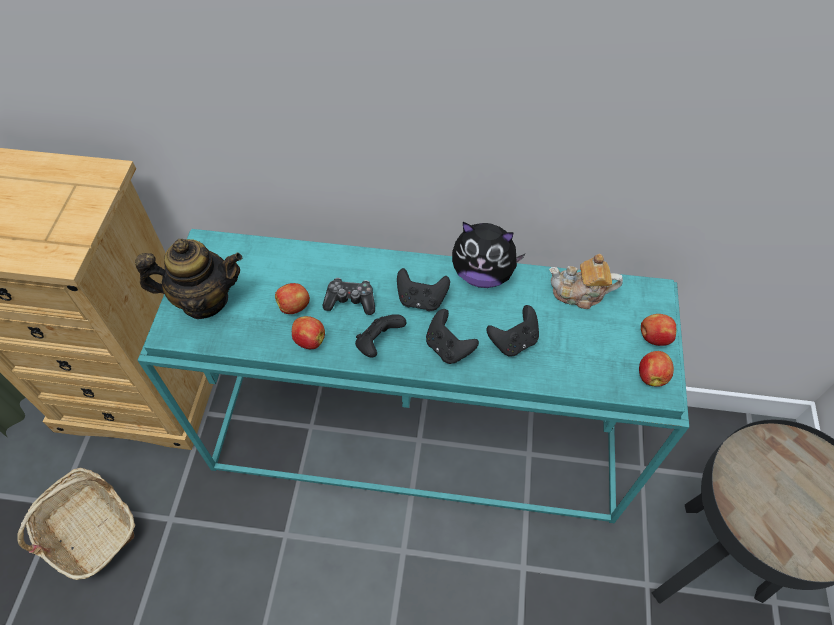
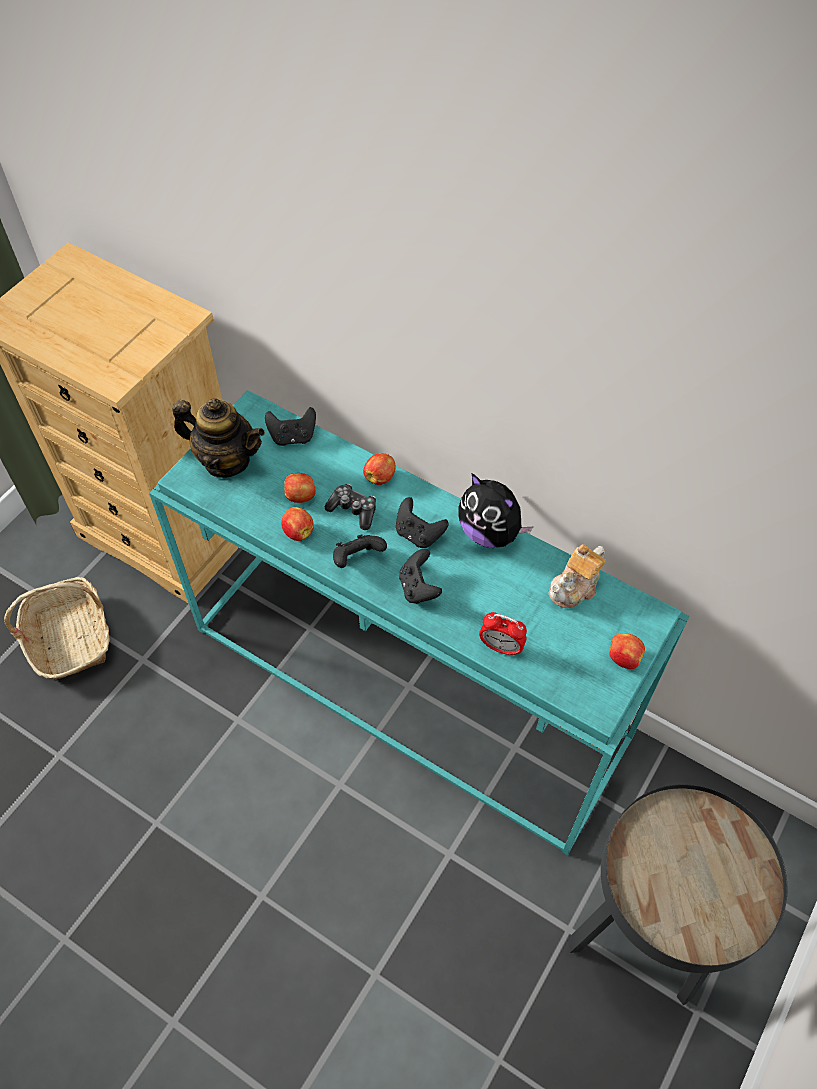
camera: 25 degrees right, 0 degrees up
black game controller [486,305,539,357] -> black game controller moved to [265,407,316,446]
teapot [549,254,623,309] -> teapot turned 75 degrees counterclockwise [549,544,606,608]
apple [639,351,674,387] -> apple moved to [363,453,396,485]
none -> alarm clock [479,612,527,656]

